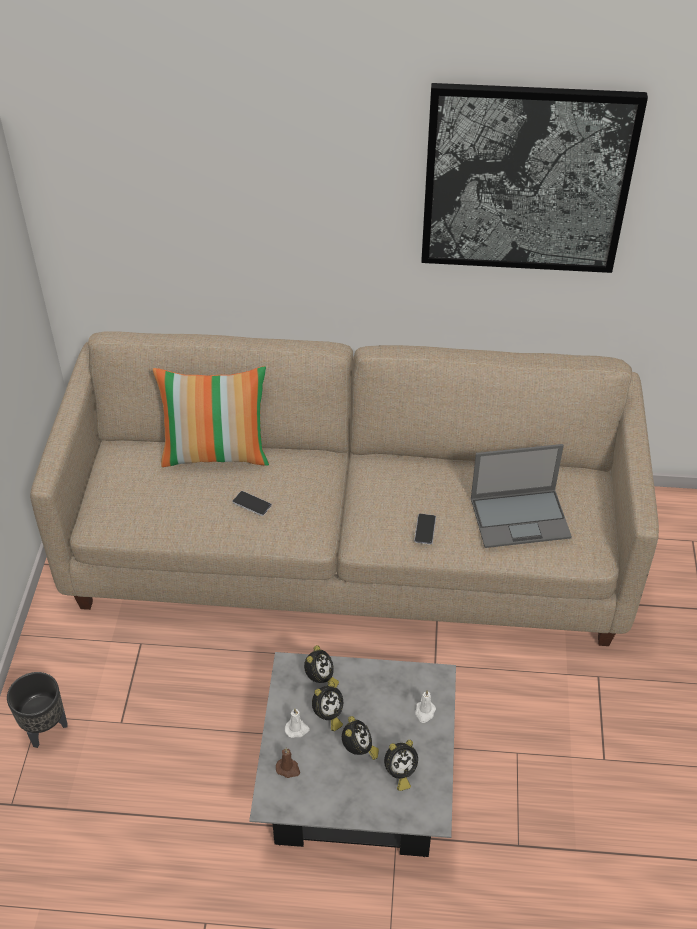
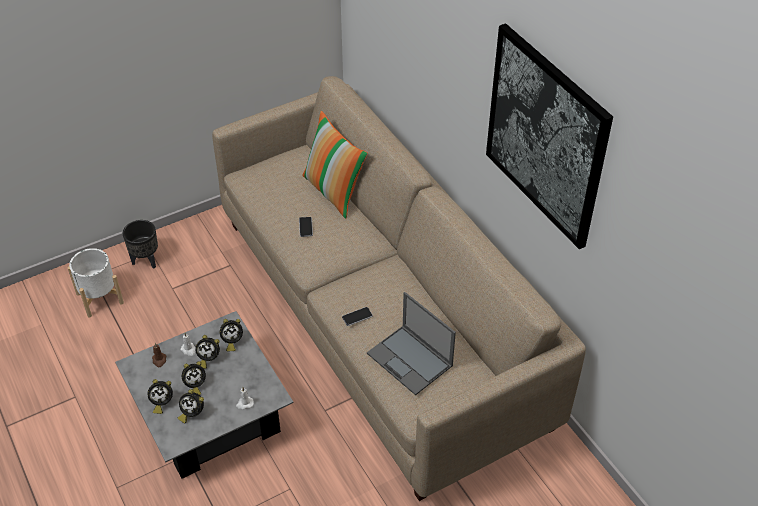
camera: 55 degrees right, 0 degrees up
none -> white planter [68,248,124,318]
none -> alarm clock [148,379,173,414]

